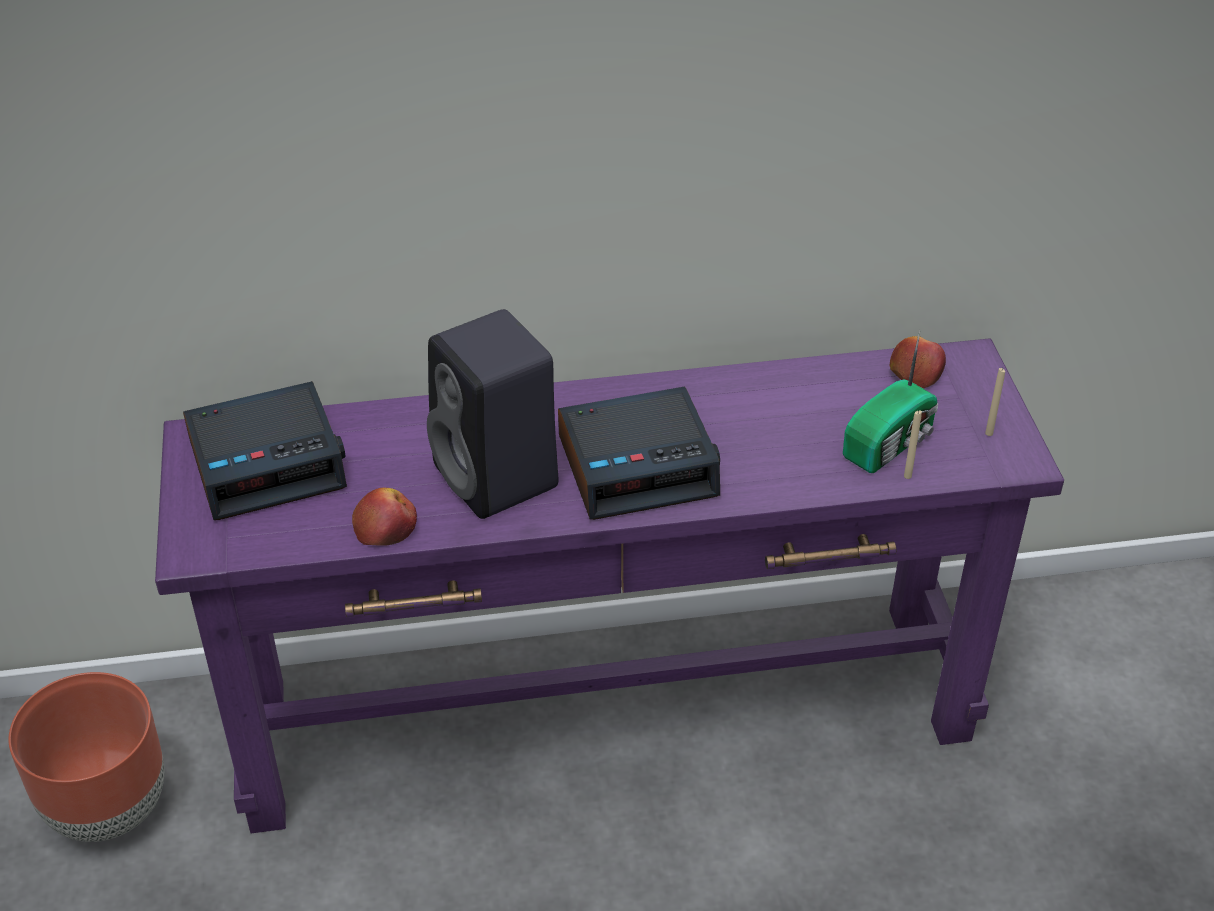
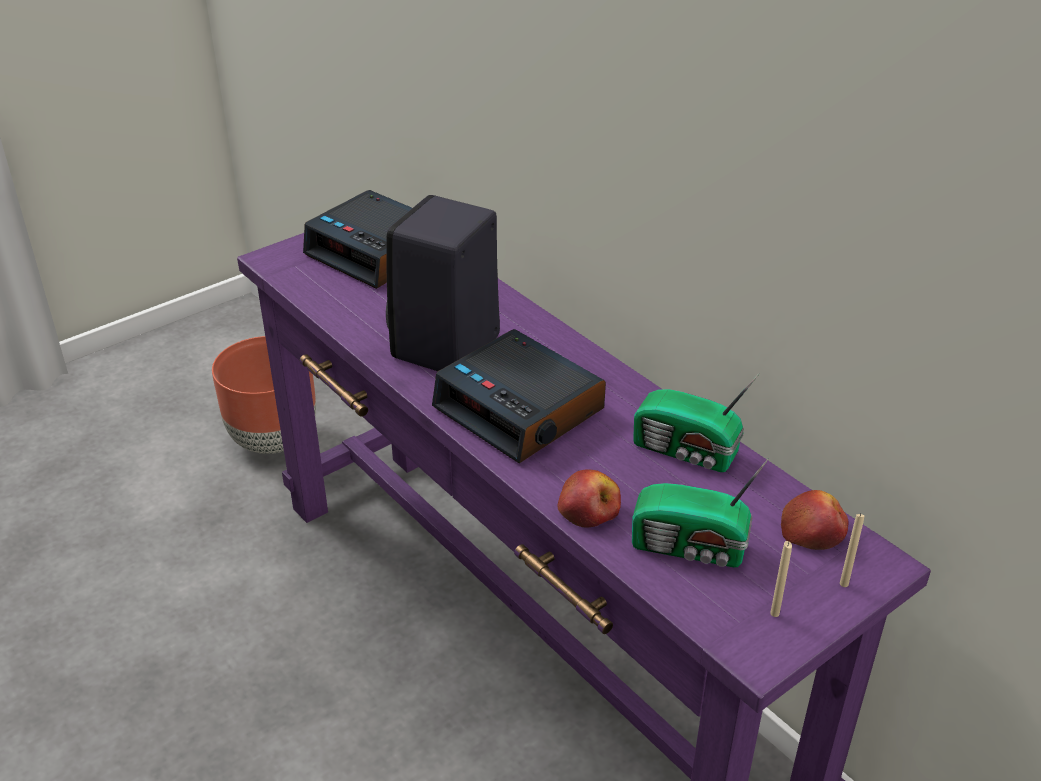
camera: 60 degrees right, 5 degrees down
apple [352,488,417,546] -> apple moved to [557,469,621,528]
beige candle [904,410,922,479] -> beige candle moved to [840,514,864,587]
none -> radio [633,374,759,472]

